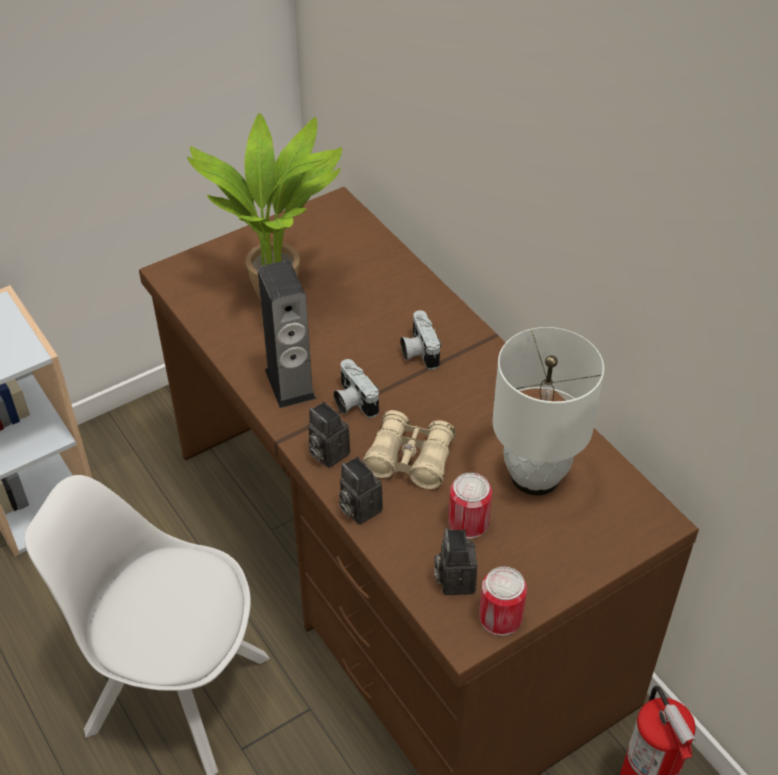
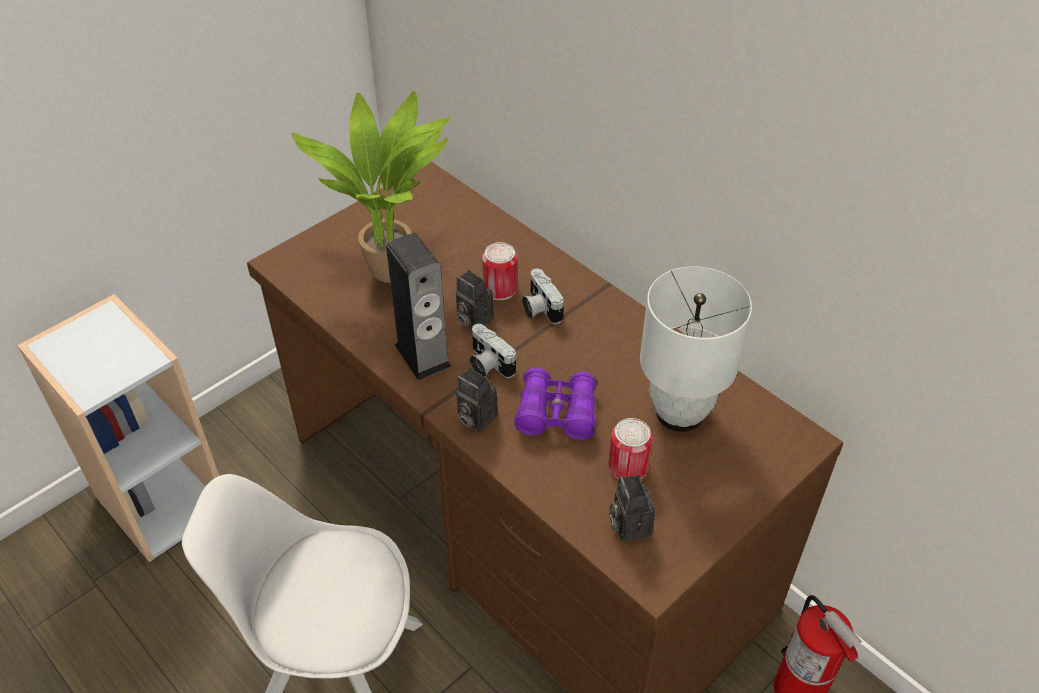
camera: 10 degrees left, 0 degrees up
camera [339,457,383,525] -> camera moved to [456,270,494,330]
beige binoculars [363,410,456,489] -> purple binoculars [514,368,598,440]
can [479,567,527,636] -> can moved to [482,242,518,300]

